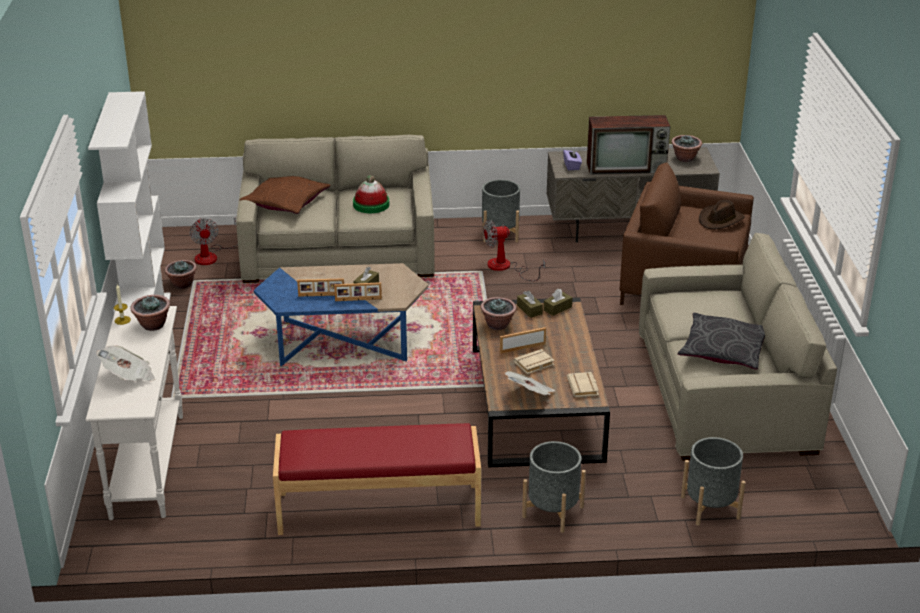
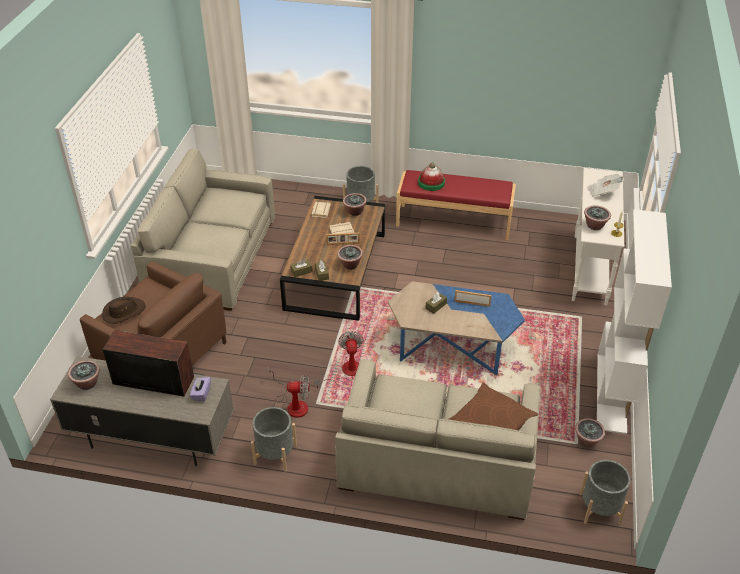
camera: 165 degrees left, 10 degrees up
fan [190,218,238,265] -> fan moved to [314,331,364,389]
picture frame [334,282,382,301] -> none
hat [353,175,389,213] -> hat moved to [418,163,445,191]
newspaper [505,371,556,396] -> potted plant [343,193,367,216]
grey pillow [678,313,765,370] -> none
grey planter [681,437,745,526] -> grey planter moved to [580,460,631,525]

